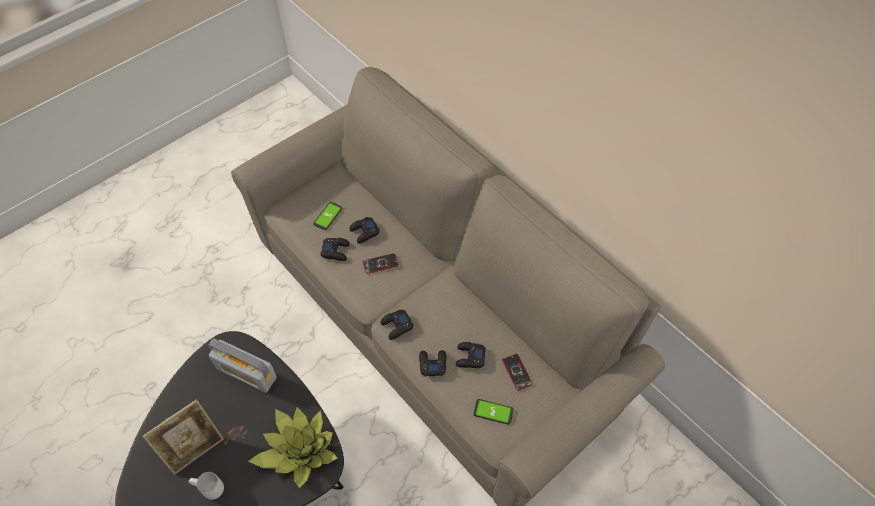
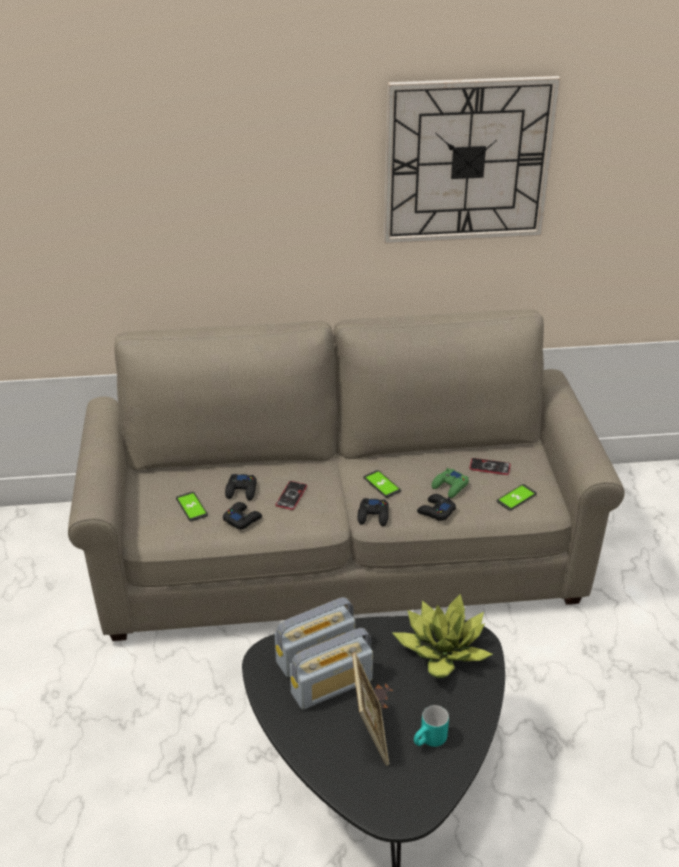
camera: 55 degrees left, 20 degrees down
white mug [189,472,224,500] -> turquoise mug [414,705,449,747]
black game controller [456,342,486,368] -> green game controller [432,468,469,498]
none -> radio [290,628,373,710]
none -> phone [364,470,401,498]
none -> wall clock [384,76,561,243]

